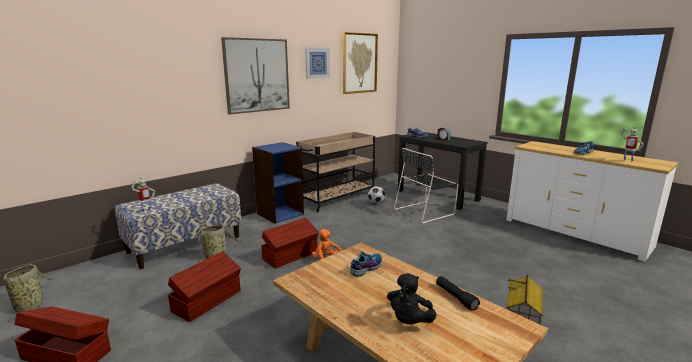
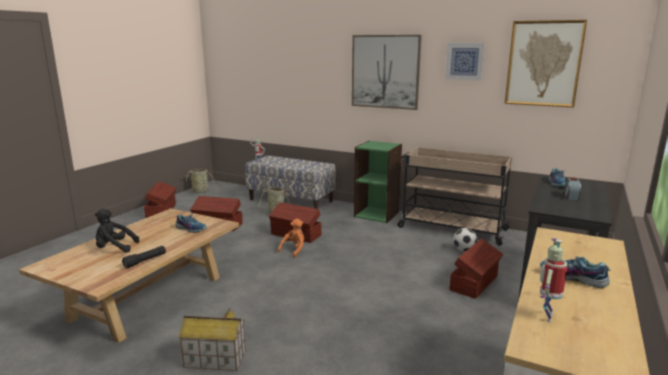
camera: 70 degrees right, 0 degrees up
blue bookcase [252,142,304,224] -> green bookcase [354,141,402,223]
black chair [394,148,458,223] -> brown storage box [450,238,503,299]

